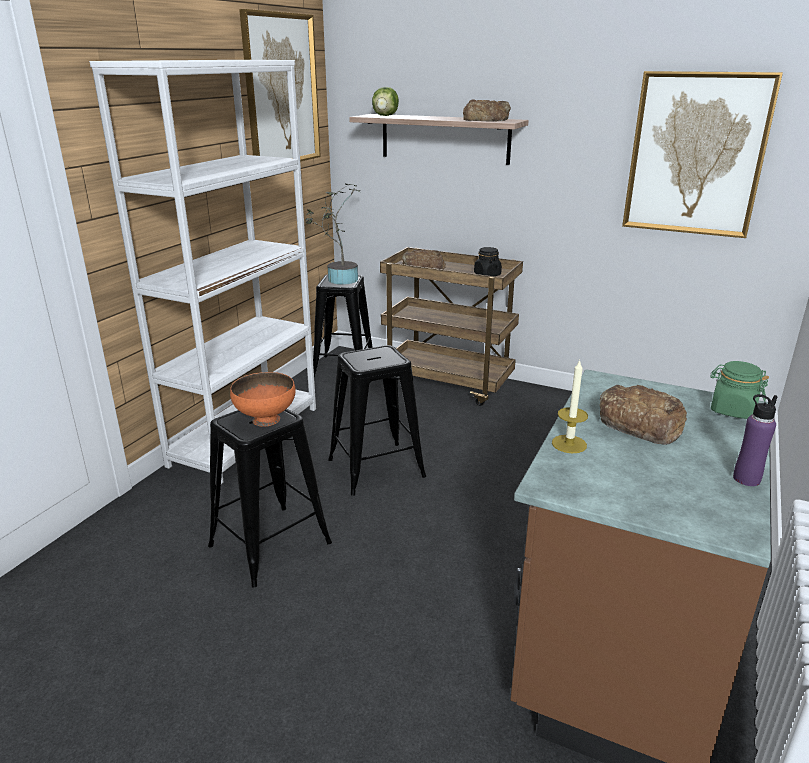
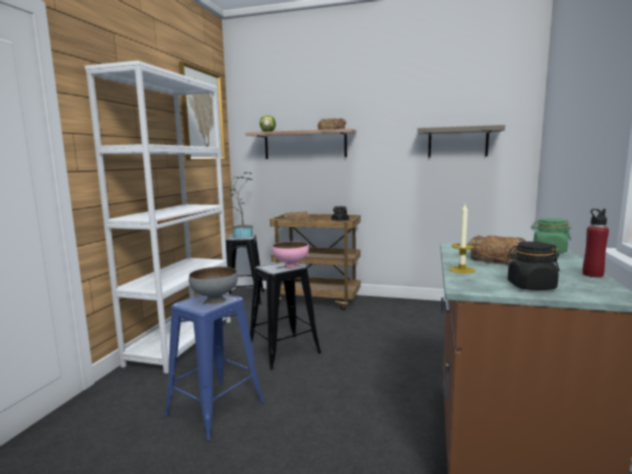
camera: 10 degrees left, 15 degrees down
black stool [208,409,332,587] -> blue stool [164,294,264,441]
orange bowl [230,372,296,427] -> grey bowl [189,267,238,304]
picture [622,71,783,238] -> shelf [417,125,505,157]
purple bottle [733,394,778,486] -> red bottle [582,209,609,277]
none -> pink bowl [272,241,309,269]
none -> black jar [507,241,559,290]

